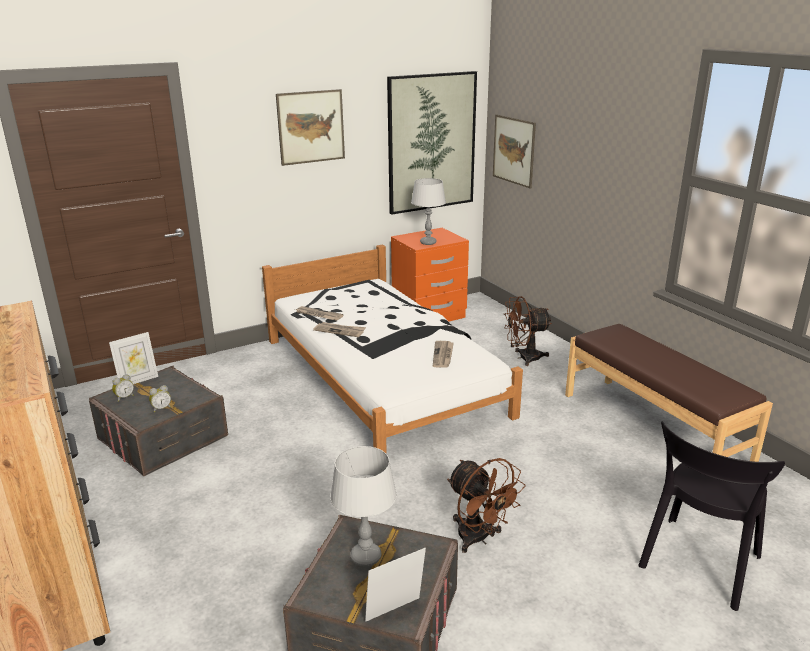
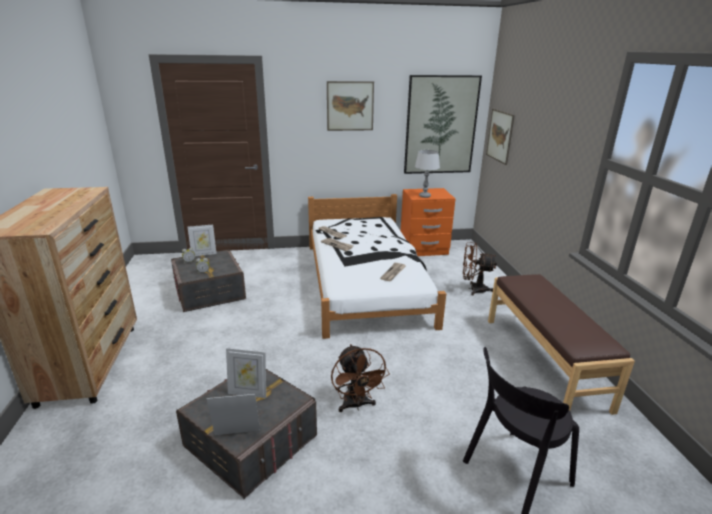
camera: 20 degrees right, 0 degrees up
grey table lamp [330,446,397,567] -> picture frame [226,348,266,398]

